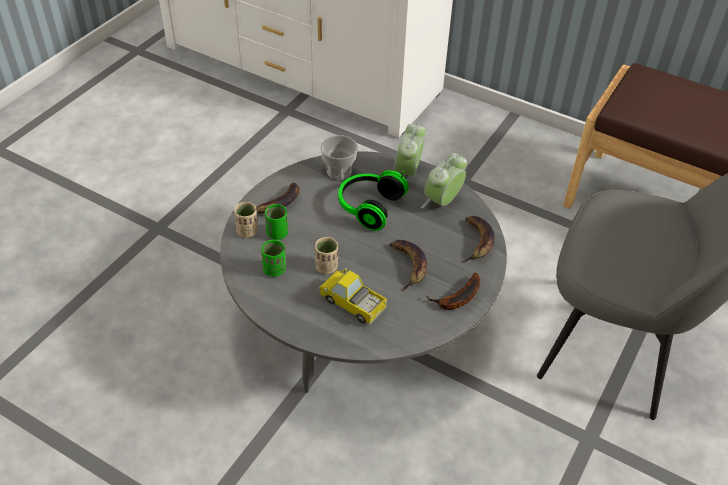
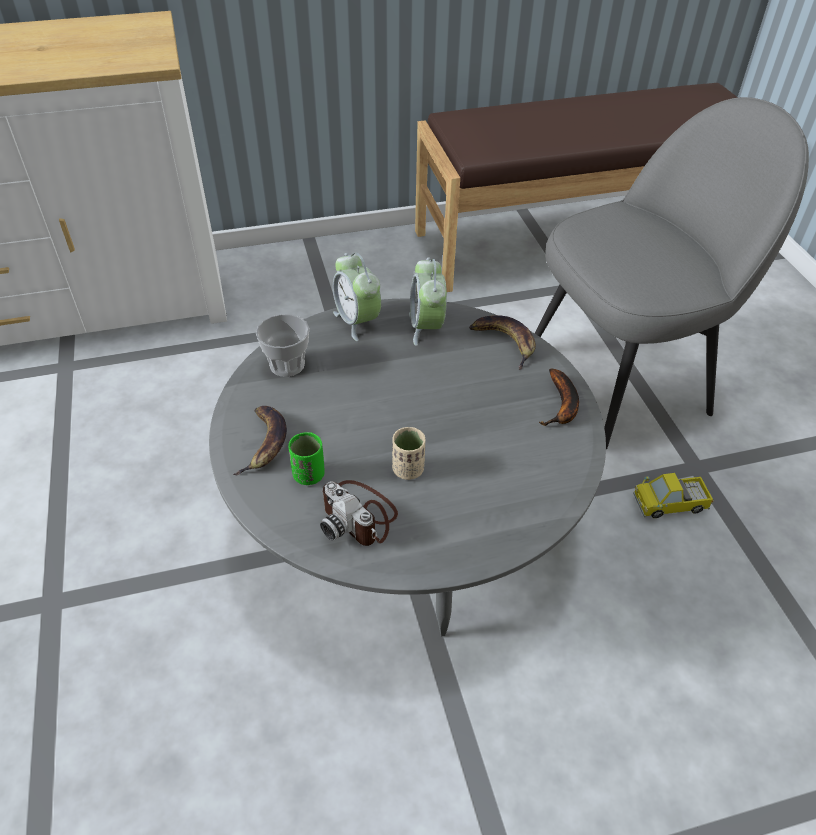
camera: 45 degrees left, 0 degrees up
beige cup [234,202,258,238] -> none
green cup [261,240,286,277] -> camera [320,480,398,546]
toy truck [319,268,387,325] -> toy truck moved to [633,473,714,518]
headphones [338,170,409,231] -> none
banana [390,240,427,291] -> none

